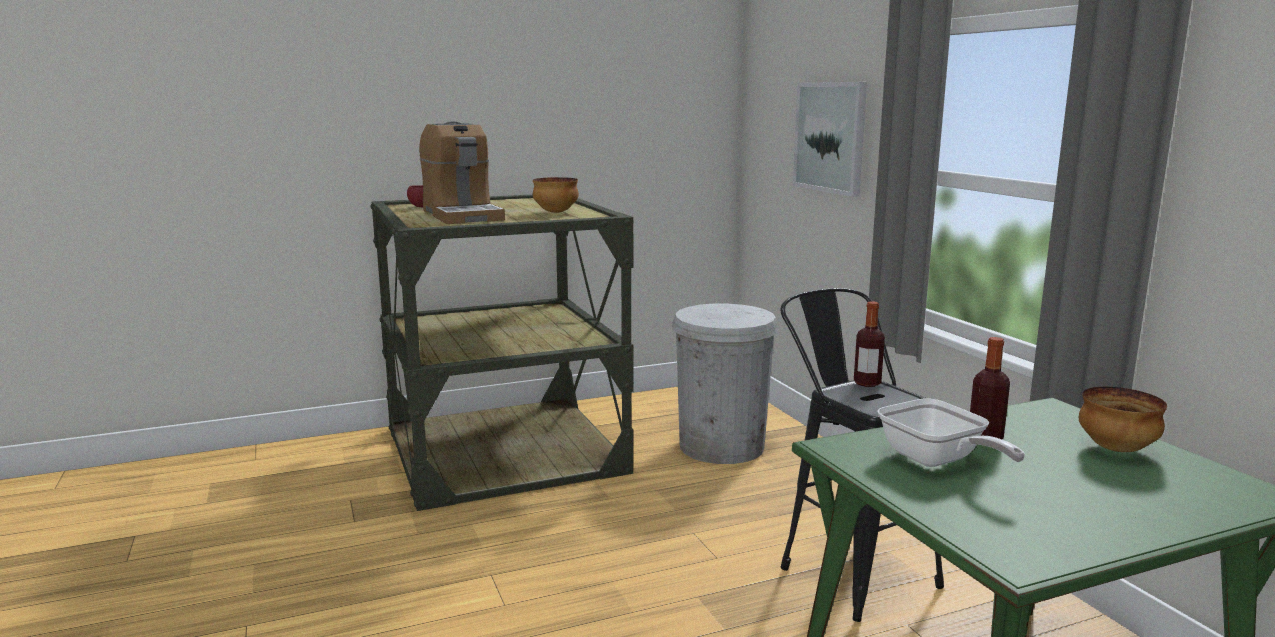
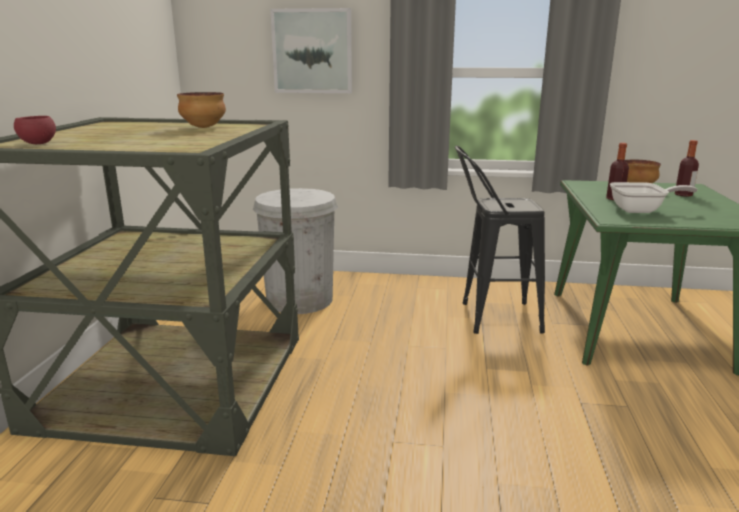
camera: 60 degrees left, 5 degrees up
coffee machine [419,121,505,224] -> none
bottle [854,301,885,387] -> bottle moved to [675,140,699,197]

